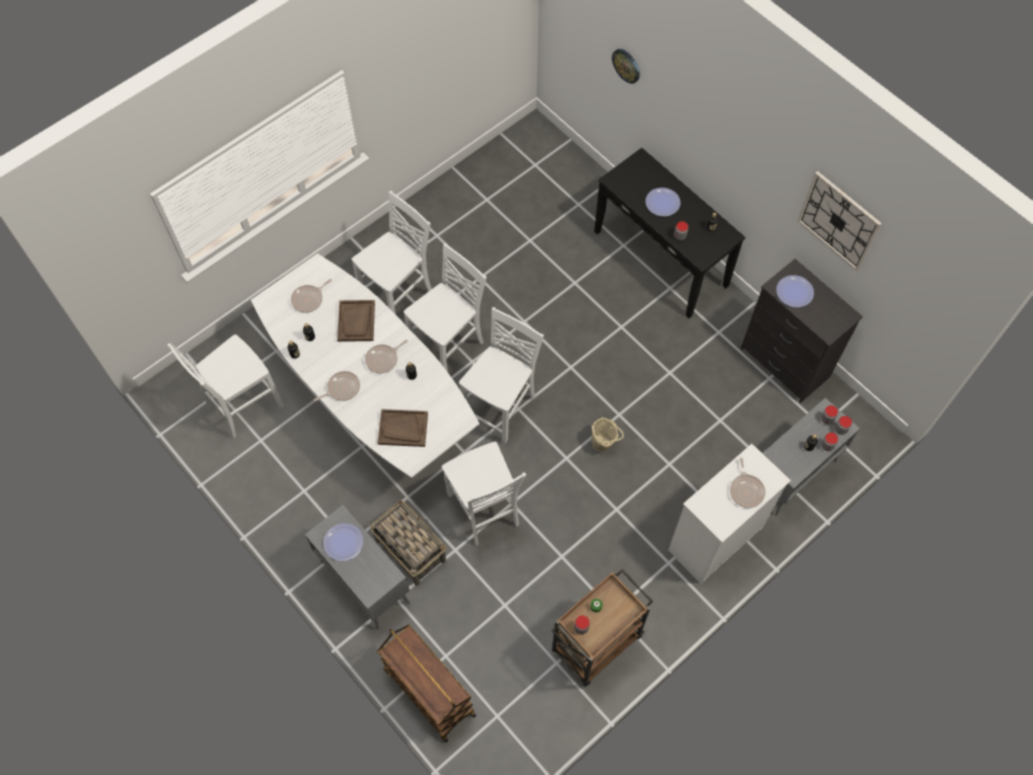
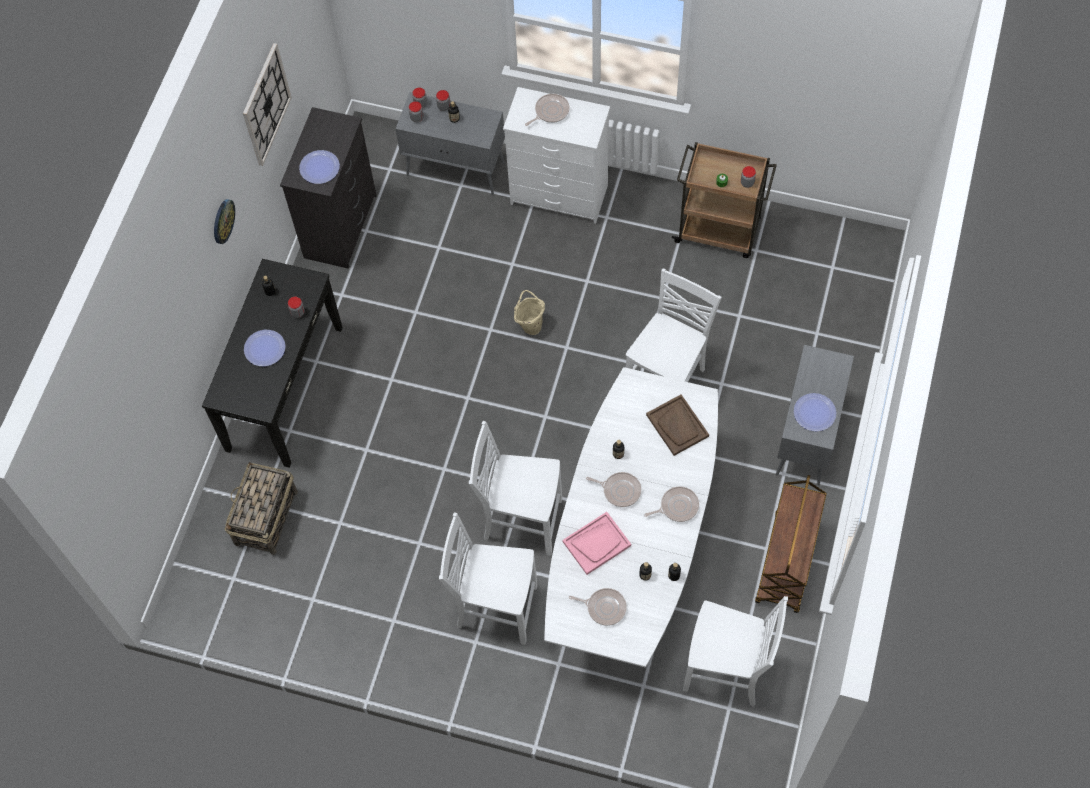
camera: 120 degrees left, 0 degrees up
frying pan [314,371,360,401] -> frying pan turned 135 degrees clockwise [644,486,699,522]
brown tray [337,300,375,342] -> pink tray [563,512,631,575]
basket [370,500,446,586] -> basket moved to [225,462,298,555]
brown cart [377,625,476,742] -> brown cart moved to [755,475,827,613]
white chair [459,307,544,444] -> none
wall clock [612,49,640,84] -> wall clock moved to [214,199,235,244]

